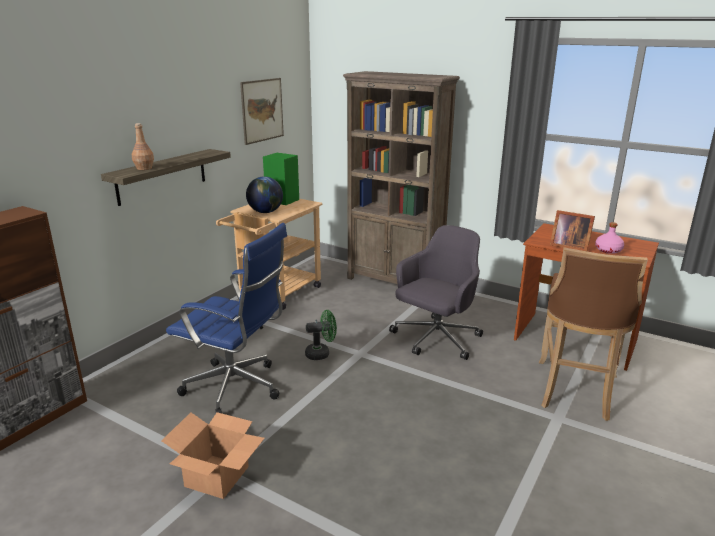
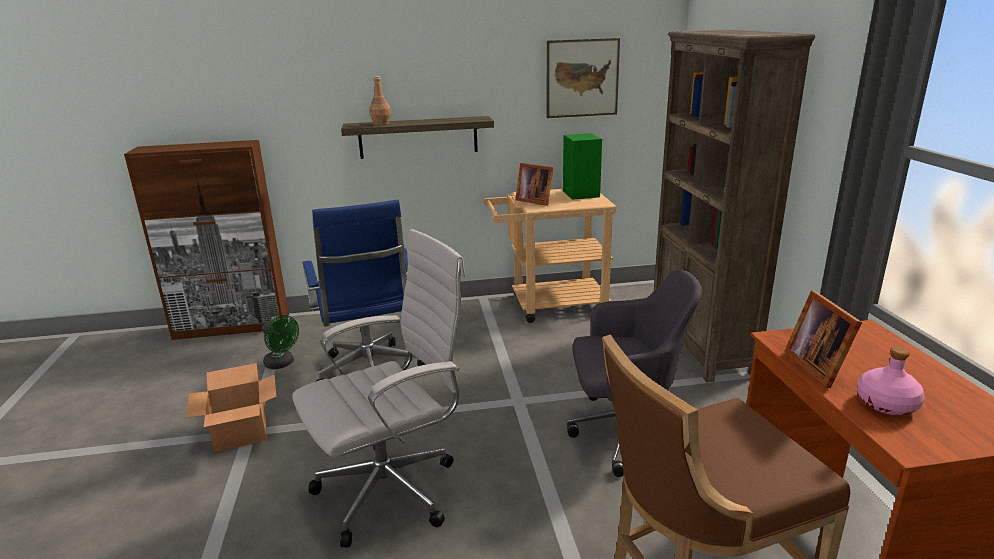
camera: 50 degrees right, 0 degrees up
globe [246,176,283,213] -> picture frame [515,163,554,206]
green fan [305,310,337,360] -> green fan moved to [262,315,299,370]
none -> white office chair [292,229,466,547]

